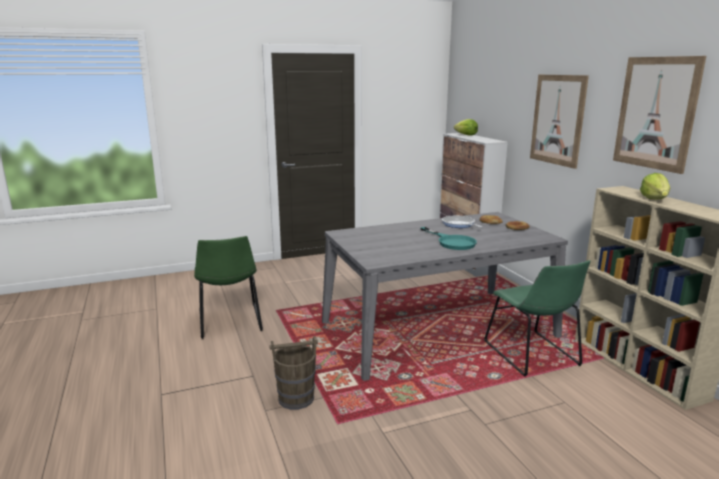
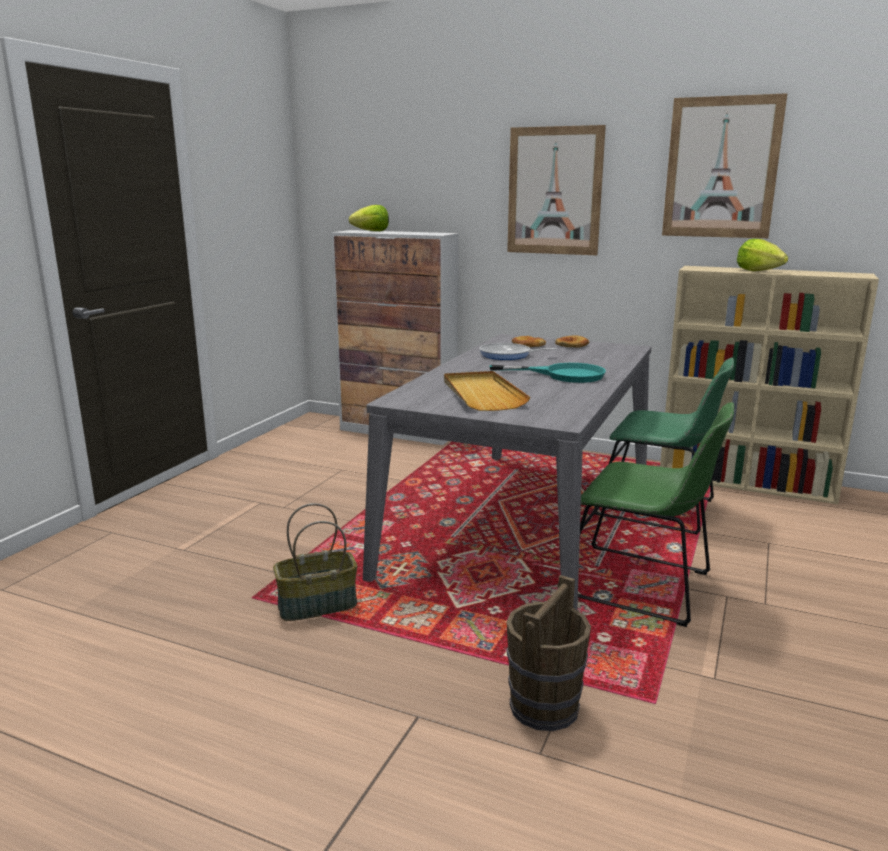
camera: 45 degrees left, 0 degrees up
green chair [194,236,263,339] -> green chair moved to [578,402,734,627]
none -> basket [273,503,357,621]
none -> beige tray [444,371,530,411]

